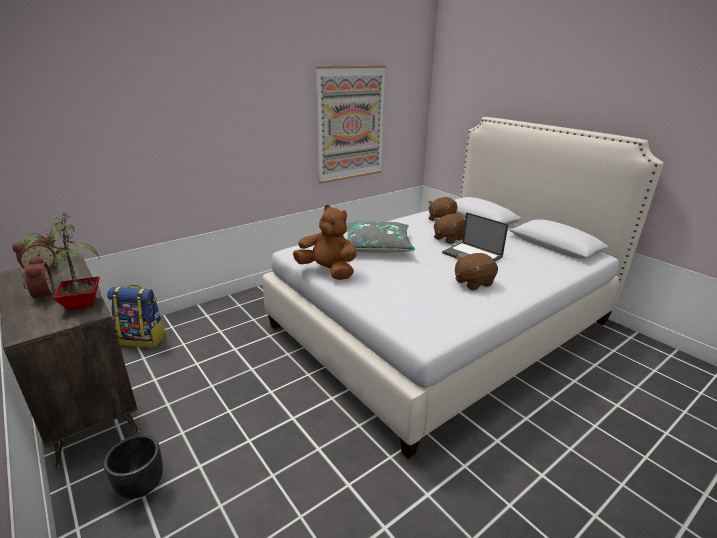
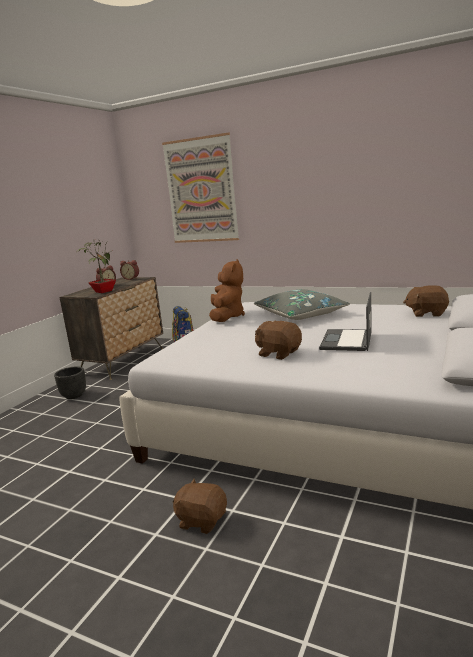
camera: 65 degrees right, 10 degrees down
picture [316,65,386,184] -> picture moved to [162,132,239,243]
brown plush toy [434,214,465,244] -> brown plush toy moved to [173,479,227,534]

